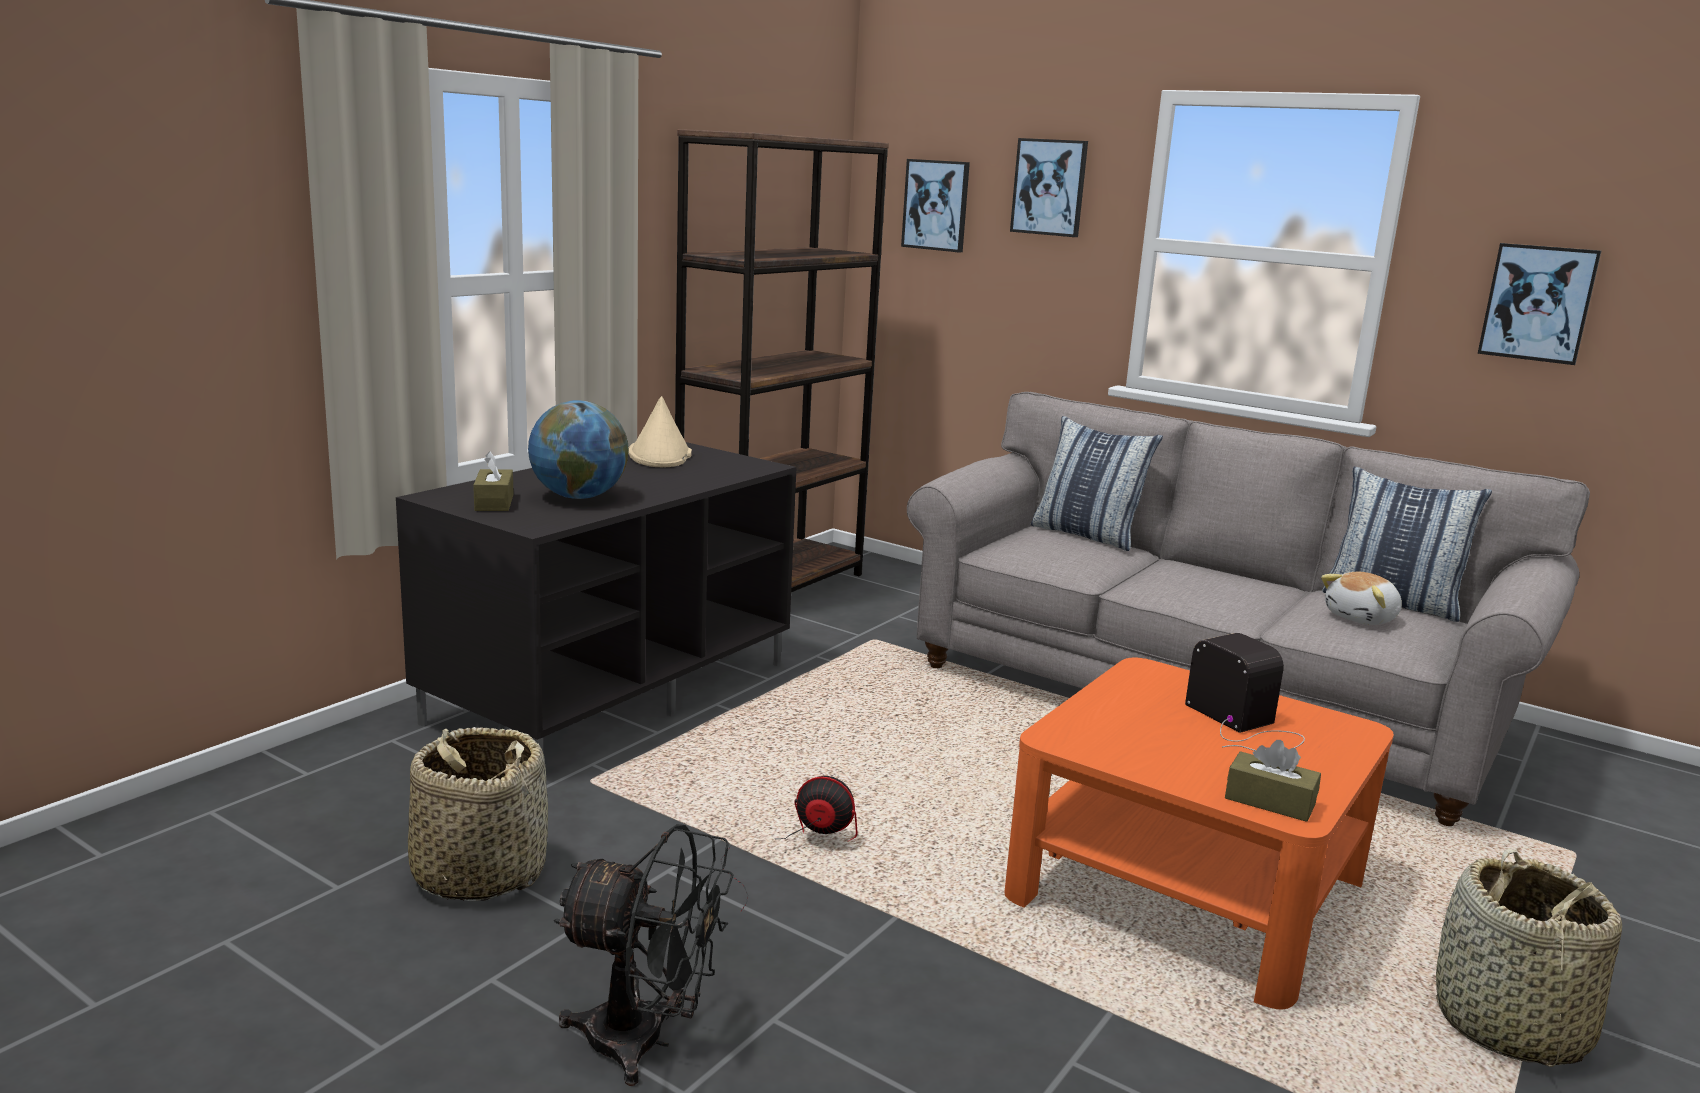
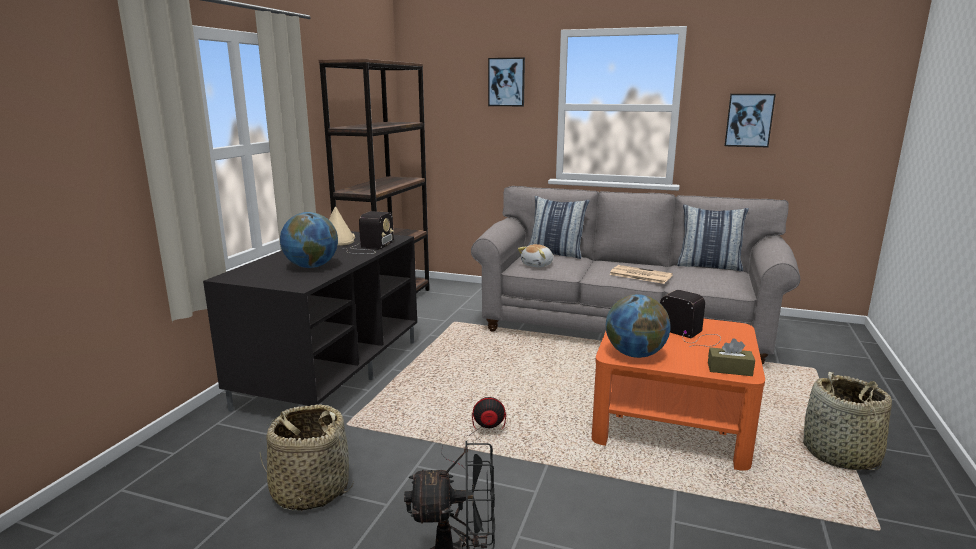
camera: 15 degrees left, 0 degrees up
brown tissue box [473,451,513,511] -> none
picture [901,159,970,253] -> none
plush toy [1321,572,1402,625] -> plush toy moved to [518,244,553,267]
none -> radio [344,211,394,254]
none -> globe [606,294,671,358]
none -> newspaper [609,265,673,284]

